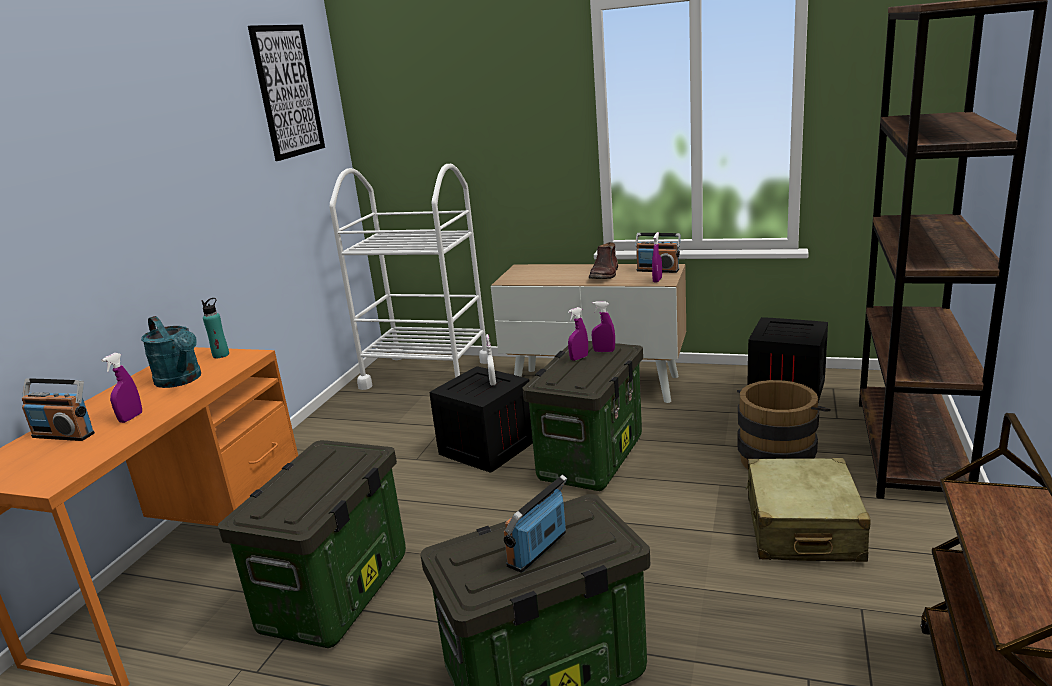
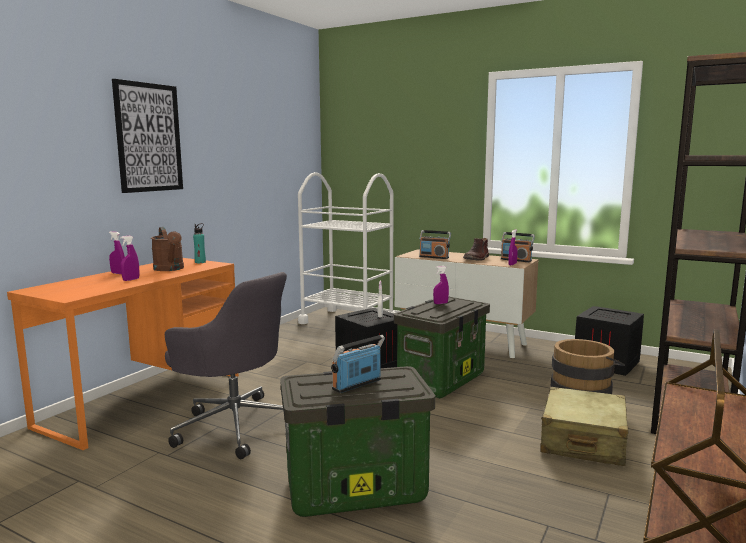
camera: 10 degrees right, 10 degrees down
radio [22,378,95,441] -> radio moved to [419,230,451,259]
turquoise watering can [141,316,201,388] -> brown watering can [151,227,184,271]
storage box [218,440,406,648] -> grey office chair [165,272,287,459]
picture [248,25,325,161] -> picture moved to [112,79,183,193]
purple spray bottle [592,301,615,352] -> purple spray bottle moved to [109,231,125,274]

